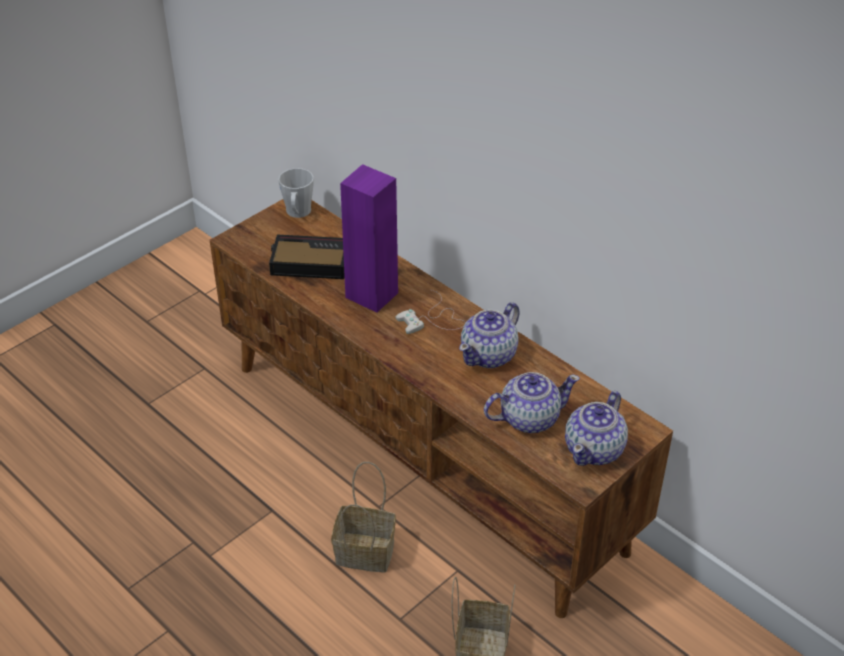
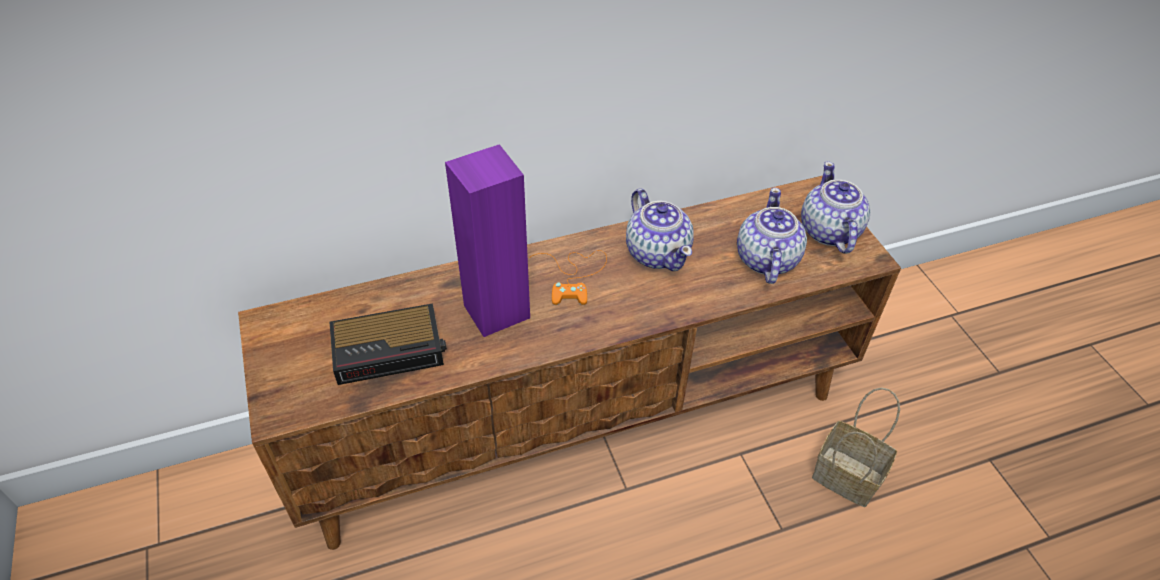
camera: 65 degrees left, 5 degrees up
alarm clock [269,235,345,279] -> alarm clock turned 135 degrees counterclockwise [330,303,447,385]
grey mug [278,168,314,218] -> none
basket [331,462,396,573] -> none
white game controller [396,290,466,334] -> orange game controller [529,250,607,305]
teapot [565,391,628,466] -> teapot turned 150 degrees counterclockwise [801,161,870,254]

